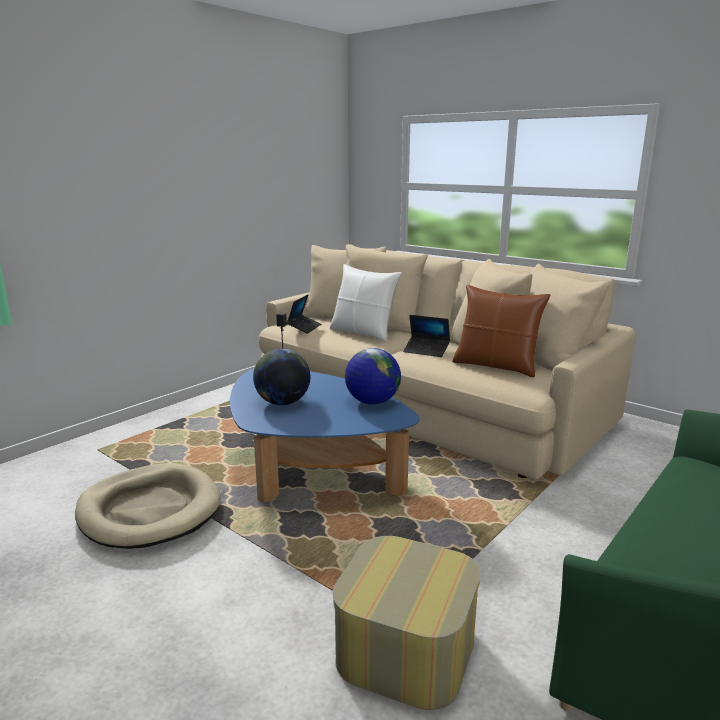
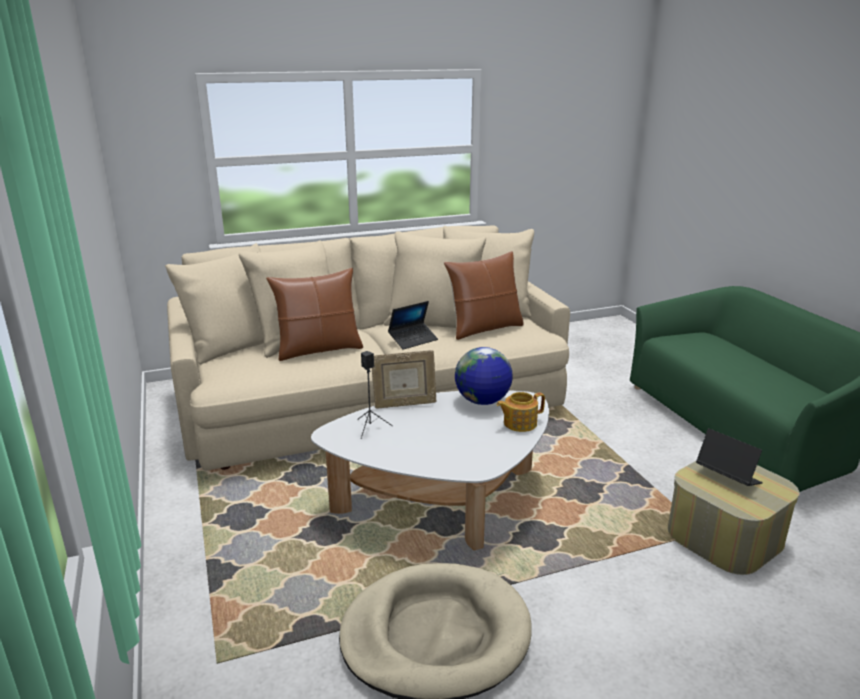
camera: 60 degrees left, 5 degrees up
blue coffee table [230,368,420,502] -> white coffee table [311,390,549,550]
globe [253,349,310,405] -> none
laptop [287,294,321,334] -> laptop moved to [696,428,763,486]
white pillow [330,264,402,342] -> brown pillow [266,268,363,361]
none -> picture frame [372,350,437,409]
none -> teapot [496,392,545,432]

